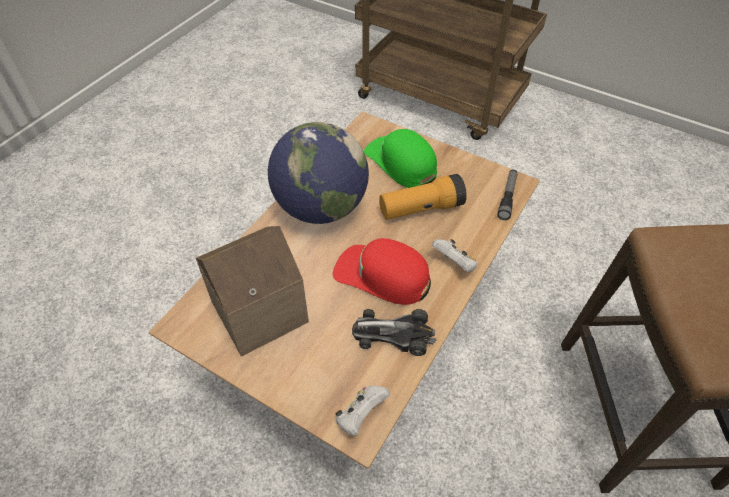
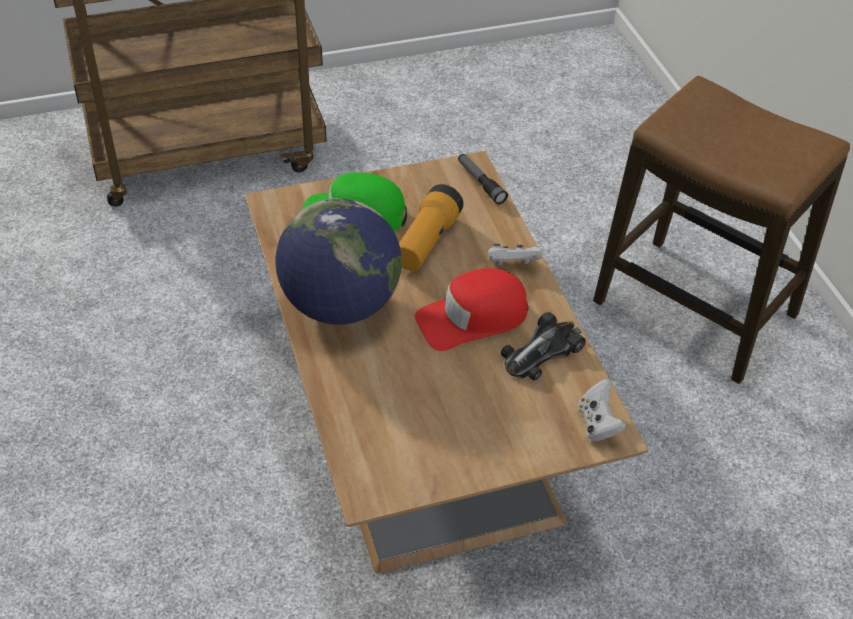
camera: 50 degrees left, 5 degrees down
toy house [196,226,309,357] -> none

